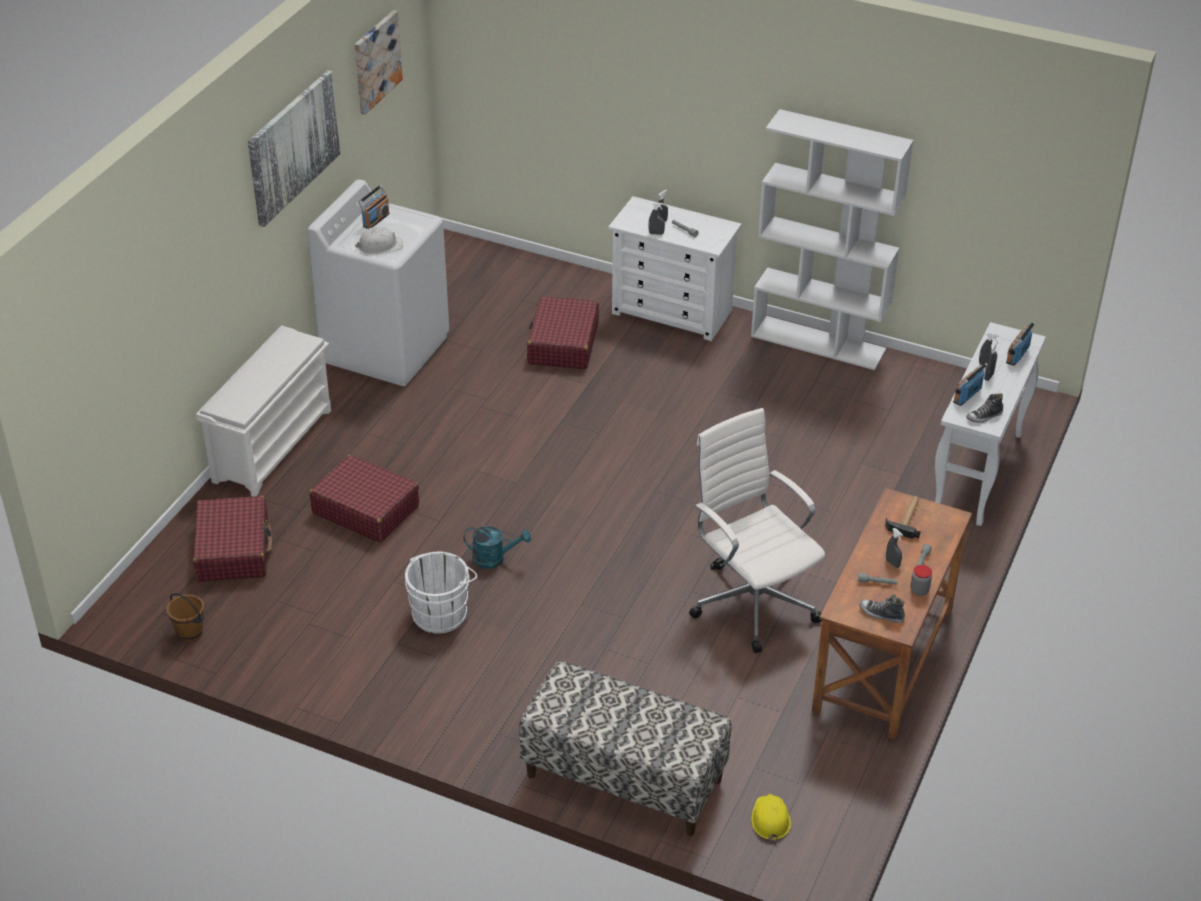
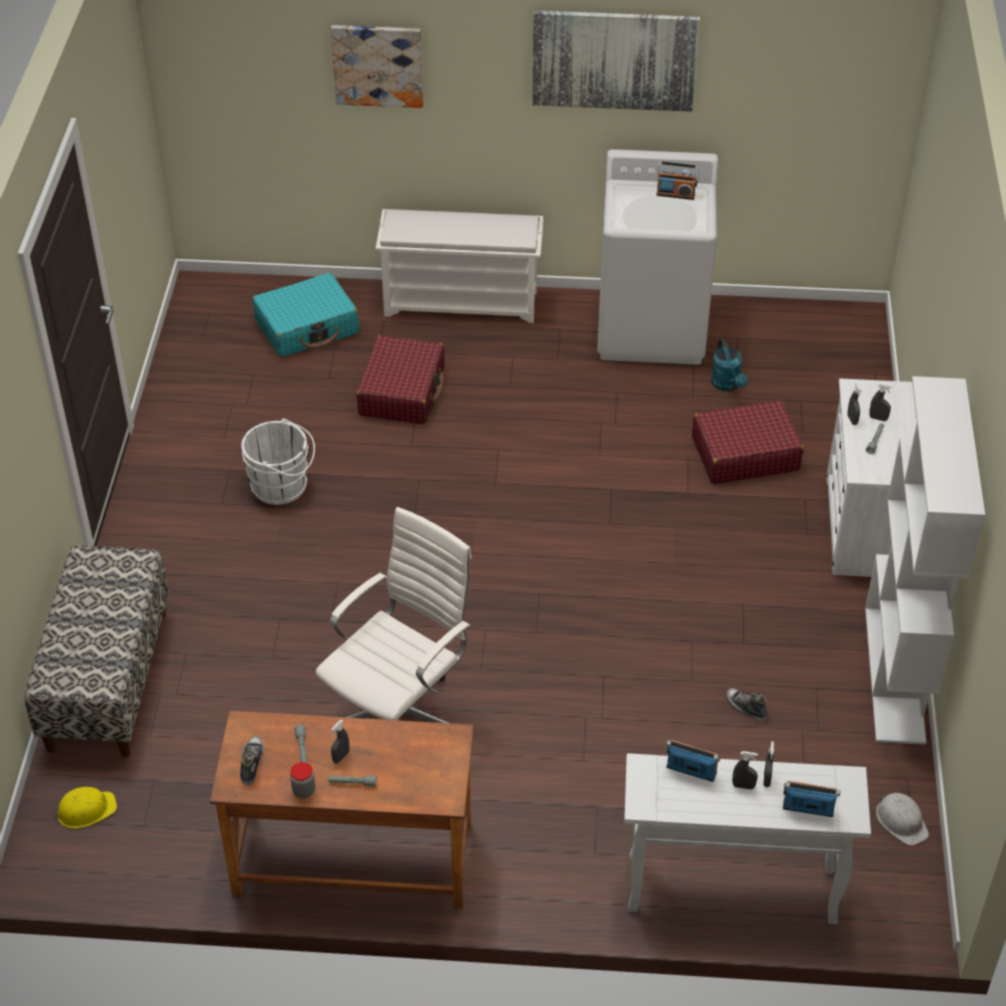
camera: 70 degrees right, 5 degrees up
brown bucket [166,593,204,642] -> none
red suitcase [193,496,272,582] -> turquoise suitcase [252,273,359,357]
picture [355,10,403,115] -> picture moved to [331,25,423,108]
white hard hat [355,227,403,254] -> white hard hat moved to [876,793,929,846]
turquoise watering can [464,526,531,569] -> turquoise watering can moved to [711,339,748,391]
hammer [885,496,920,539] -> none
shoe [966,393,1003,423] -> shoe moved to [726,688,767,721]

